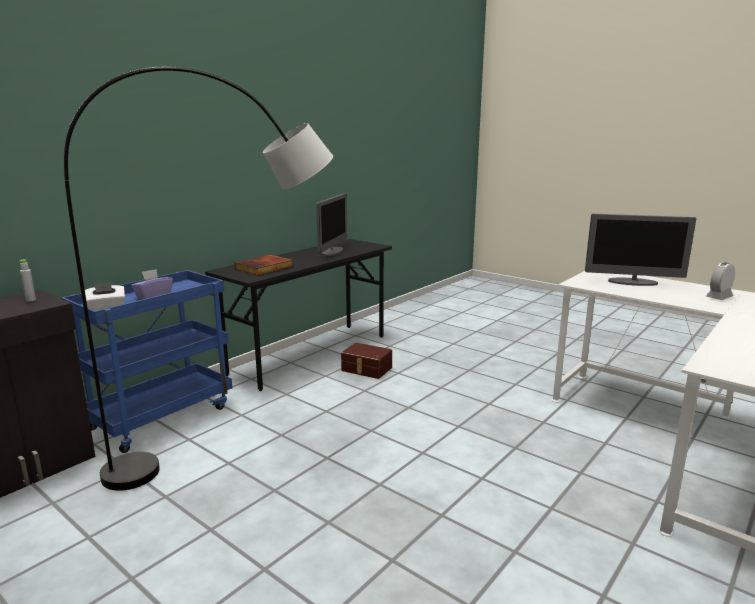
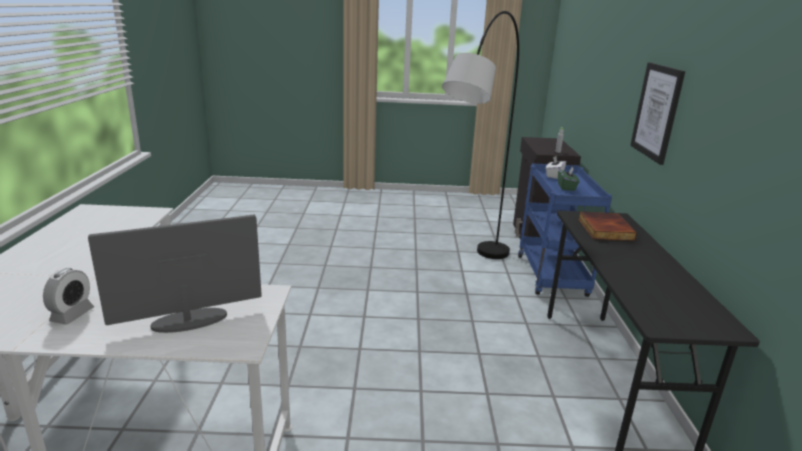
camera: 140 degrees right, 5 degrees up
purple tissue box [131,269,173,300] -> green tissue box [558,167,579,191]
monitor [316,193,347,256] -> none
brown storage box [341,343,392,379] -> none
none -> picture [630,63,685,165]

